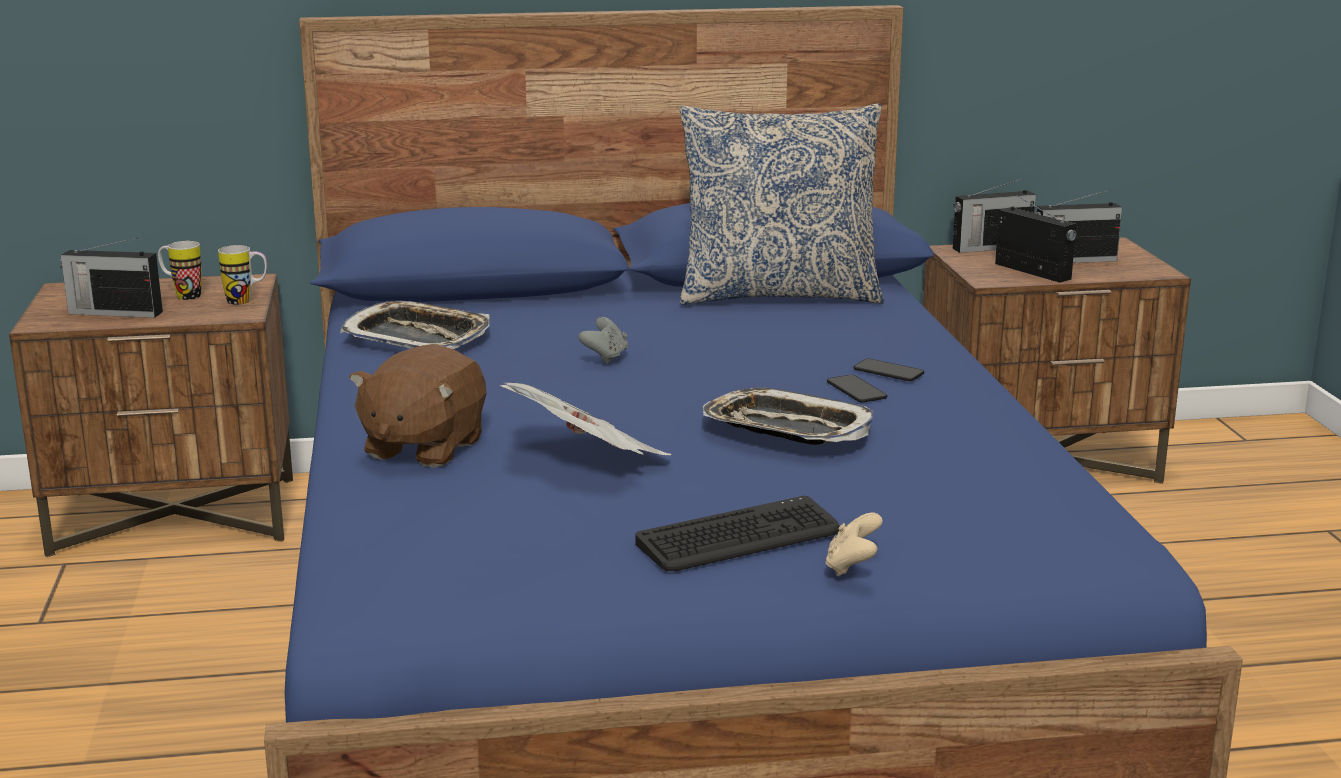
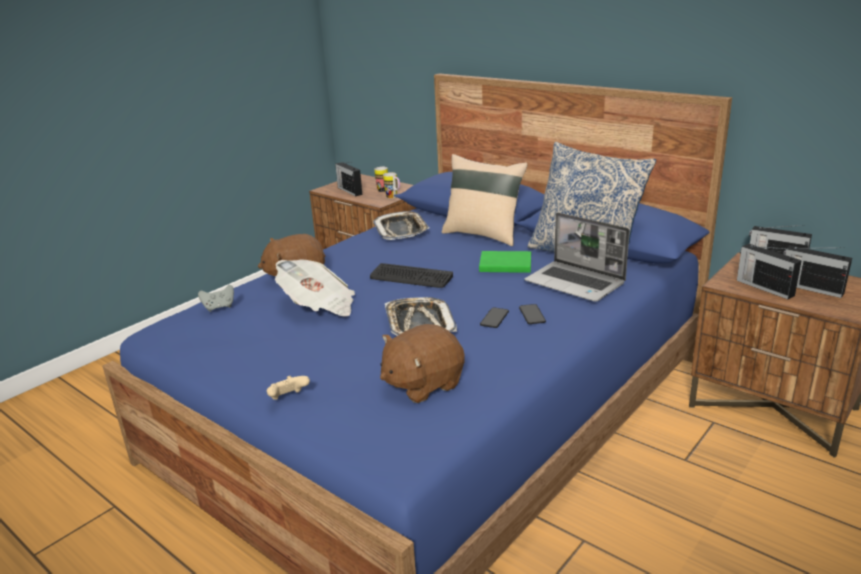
camera: 50 degrees right, 5 degrees up
grey game controller [579,317,628,364] -> grey game controller moved to [198,285,234,312]
keyboard [635,496,840,571] -> keyboard moved to [370,263,453,288]
radio [995,194,1076,283] -> radio turned 135 degrees clockwise [737,244,802,299]
none -> brown plush toy [380,324,465,403]
none -> beige pillow [442,154,528,246]
none -> green book [479,251,531,273]
none -> laptop [524,212,630,302]

